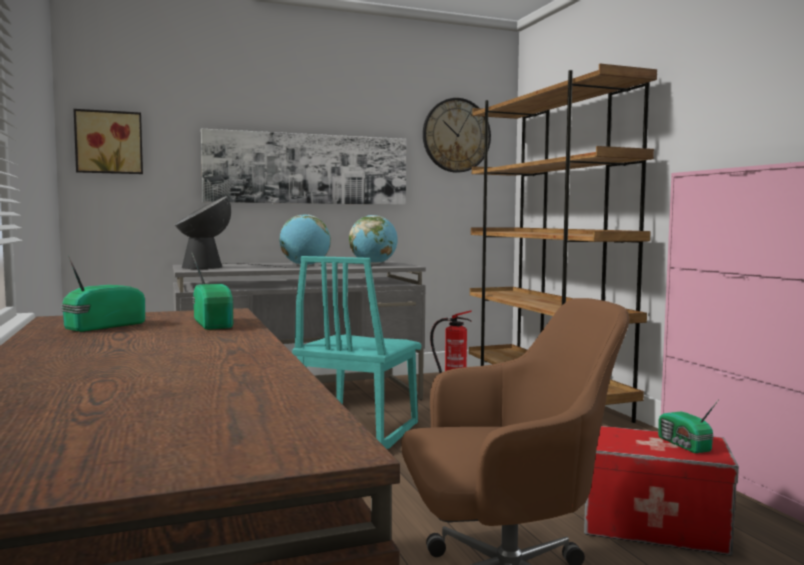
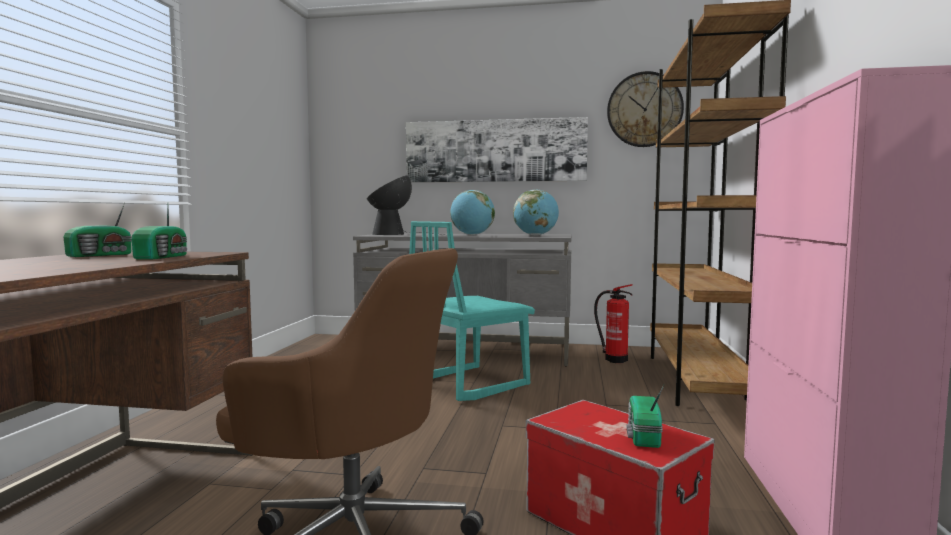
camera: 30 degrees right, 0 degrees up
radio [61,256,145,332] -> radio turned 150 degrees clockwise [64,203,132,257]
picture [74,109,143,174] -> none

